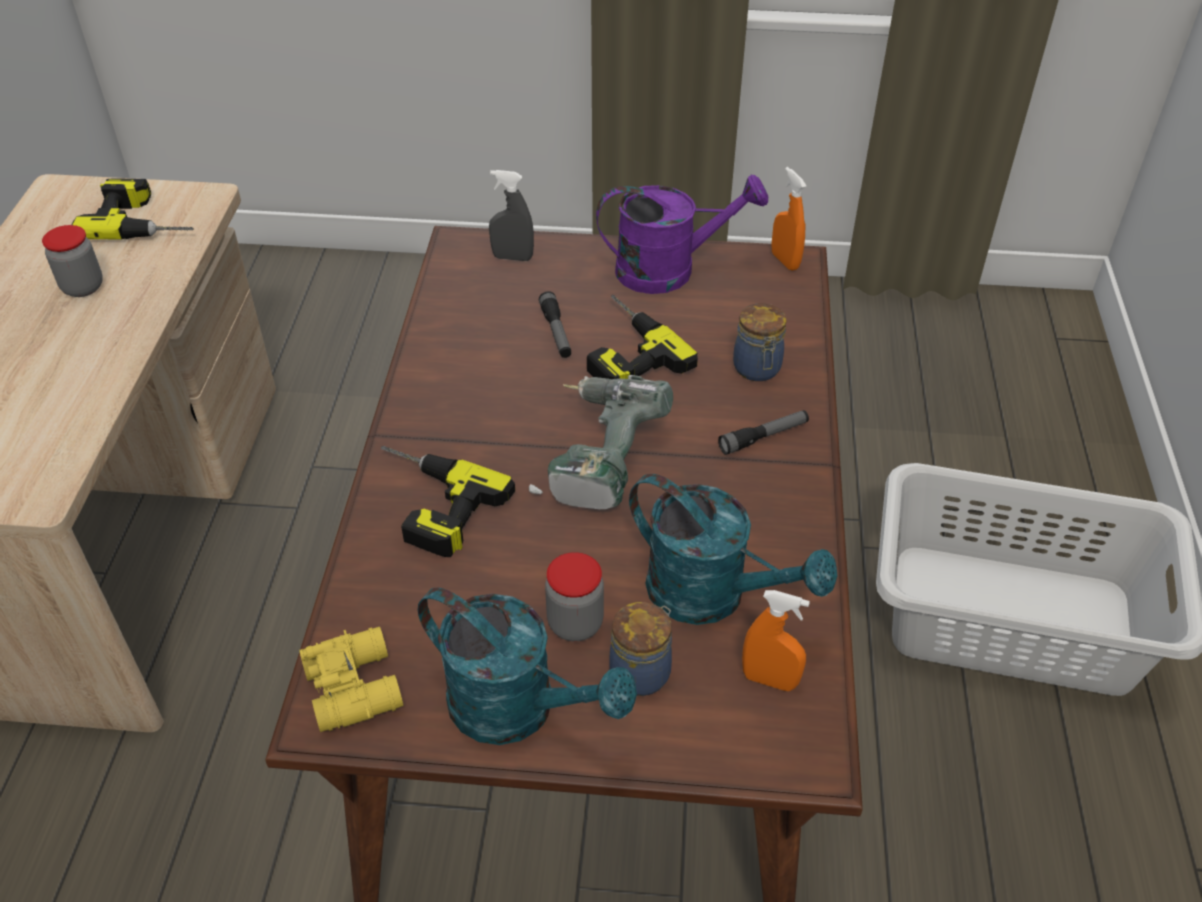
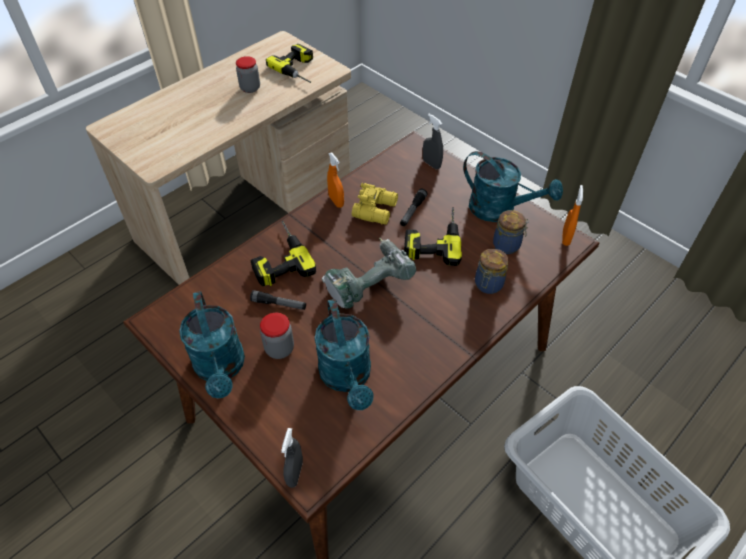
camera: 40 degrees right, 5 degrees up
yellow binoculars [299,627,403,732] -> yellow binoculars moved to [352,183,398,225]
purple watering can [596,175,768,294] -> turquoise watering can [463,151,563,222]
jar [609,602,672,696] -> jar moved to [493,210,529,254]
flashlight [718,410,809,455] -> flashlight moved to [250,290,306,310]
orange spray bottle [742,590,810,691] -> orange spray bottle moved to [327,152,344,208]
none -> grey spray bottle [281,428,303,488]

